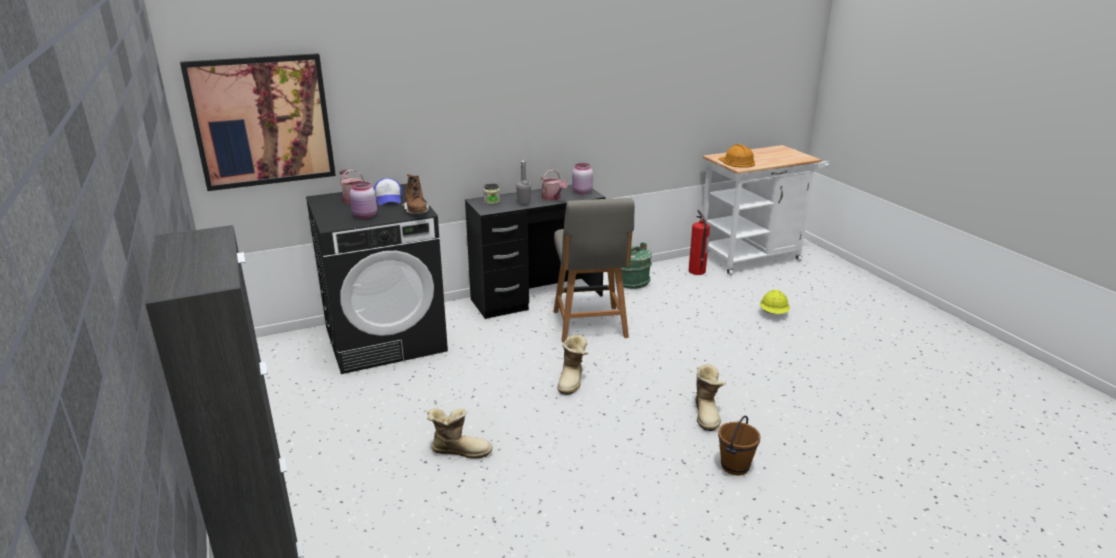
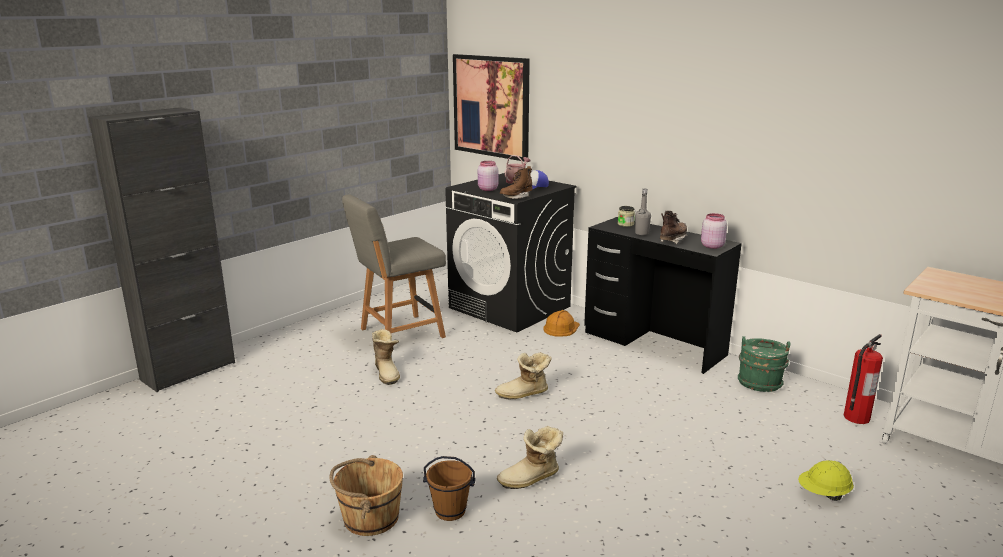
camera: 65 degrees right, 5 degrees down
watering can [541,170,568,201] -> brown boot [660,211,688,244]
grey chair [554,198,635,342] -> grey chair moved to [342,194,446,338]
orange hard hat [718,144,755,168] -> orange hard hat moved to [543,310,580,337]
none -> brown bucket [329,455,403,536]

